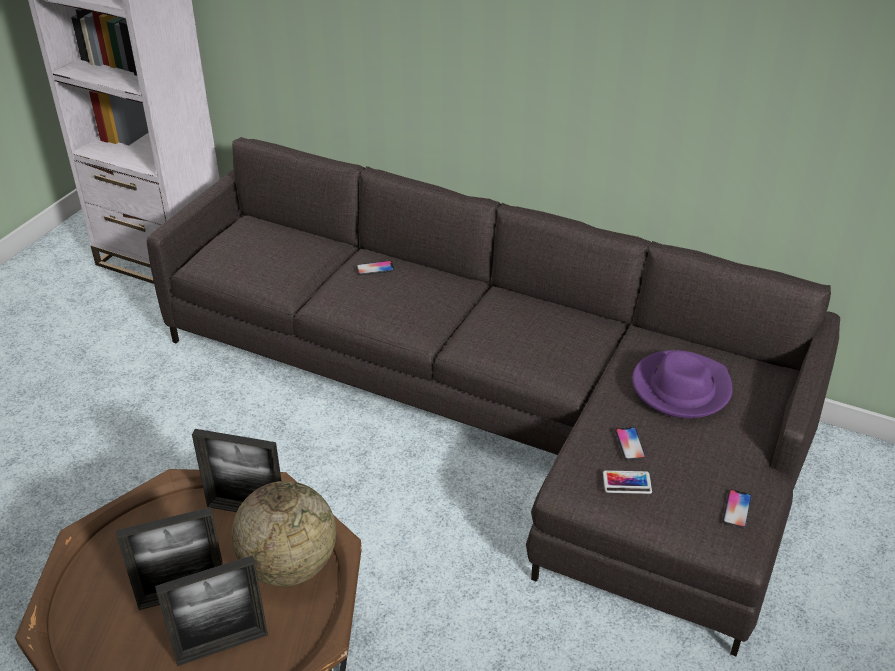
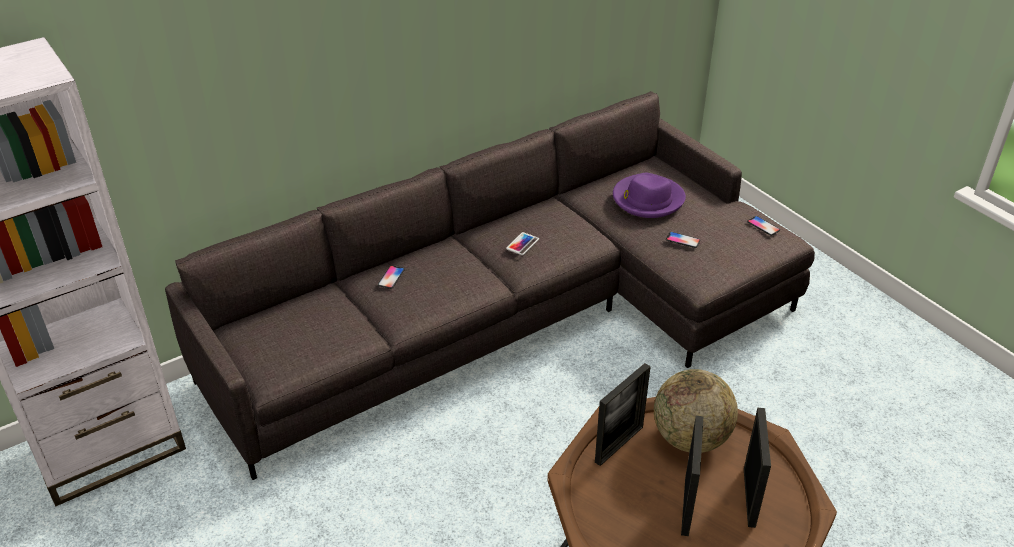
camera: 60 degrees left, 0 degrees up
phone [603,470,652,494] -> phone moved to [506,232,539,255]

